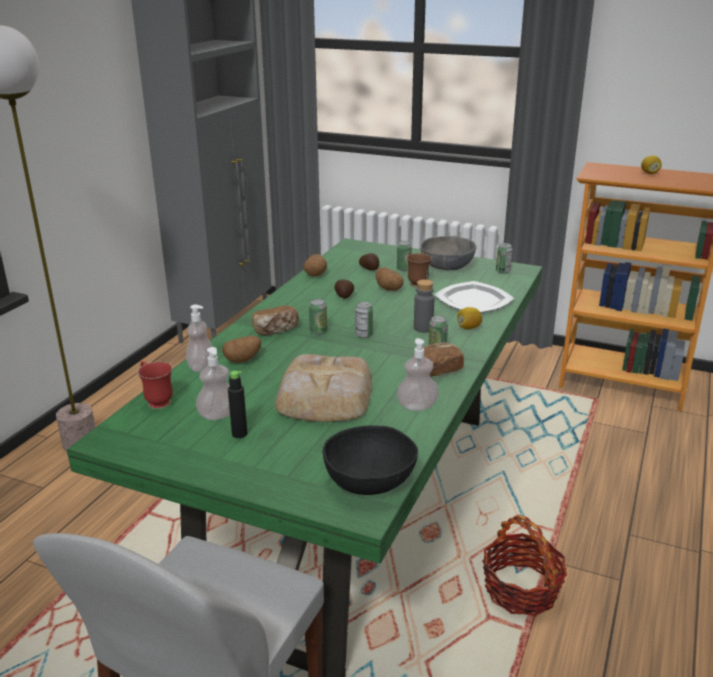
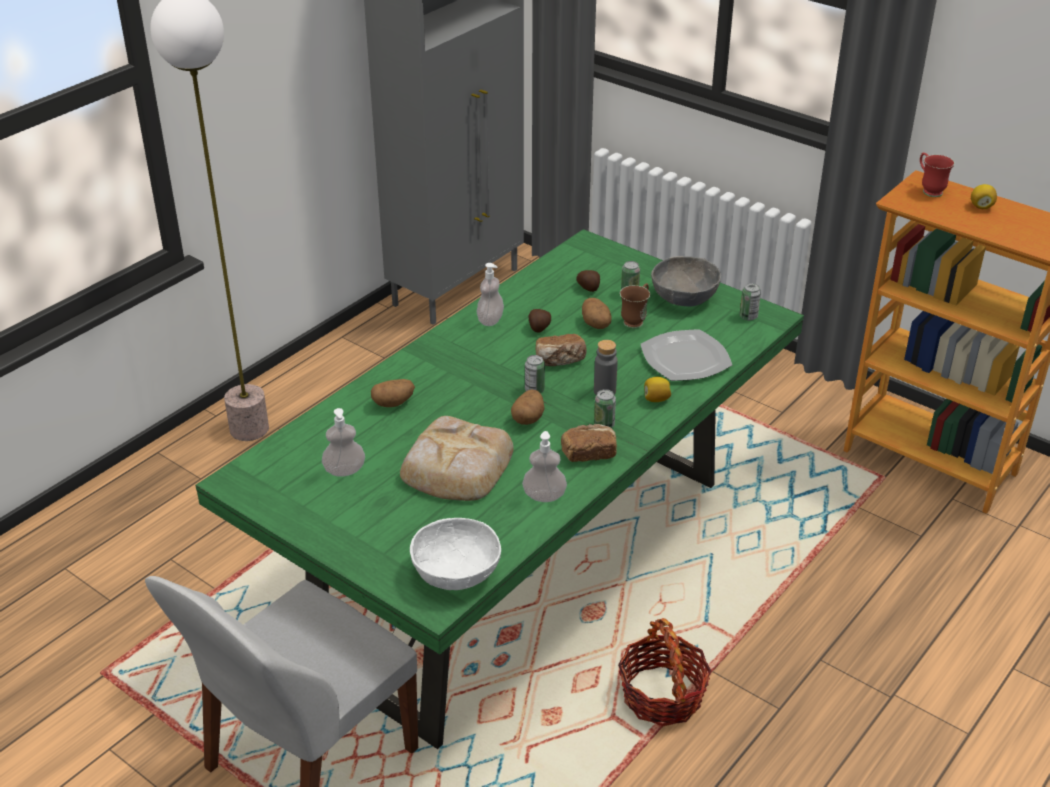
camera: 15 degrees right, 10 degrees up
red mug [137,361,173,410] -> red mug moved to [920,153,955,197]
soap dispenser [186,304,212,372] -> soap dispenser moved to [476,263,504,326]
black bottle [228,371,247,438] -> none
bread [252,306,299,335] -> bread moved to [536,334,587,366]
potato [303,254,327,276] -> potato moved to [511,389,545,425]
can [309,299,327,335] -> none
black bowl [322,425,418,495] -> white bowl [410,518,501,590]

